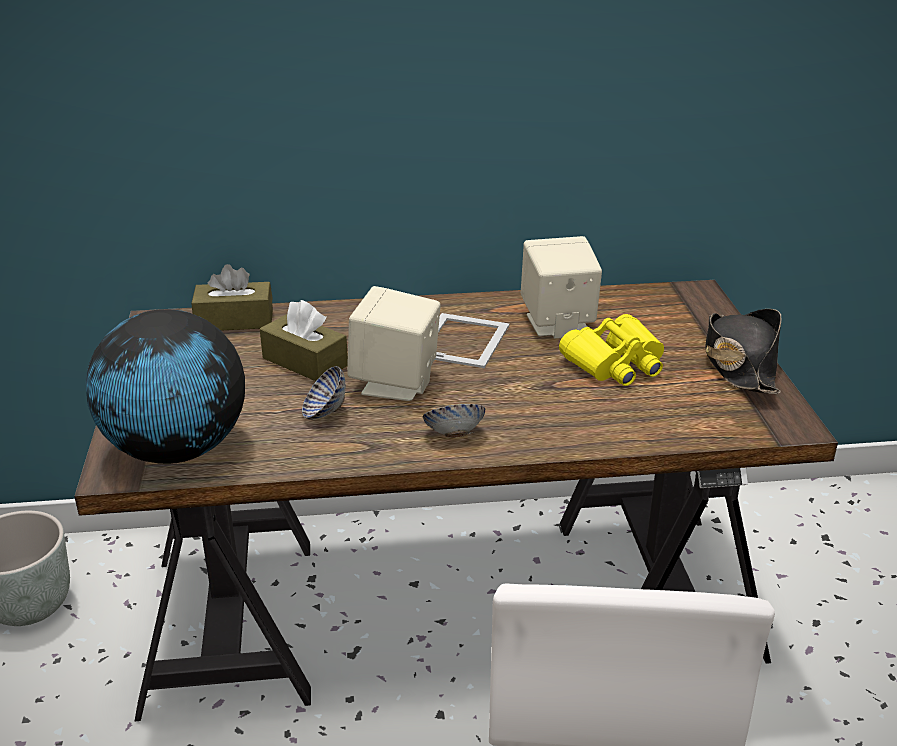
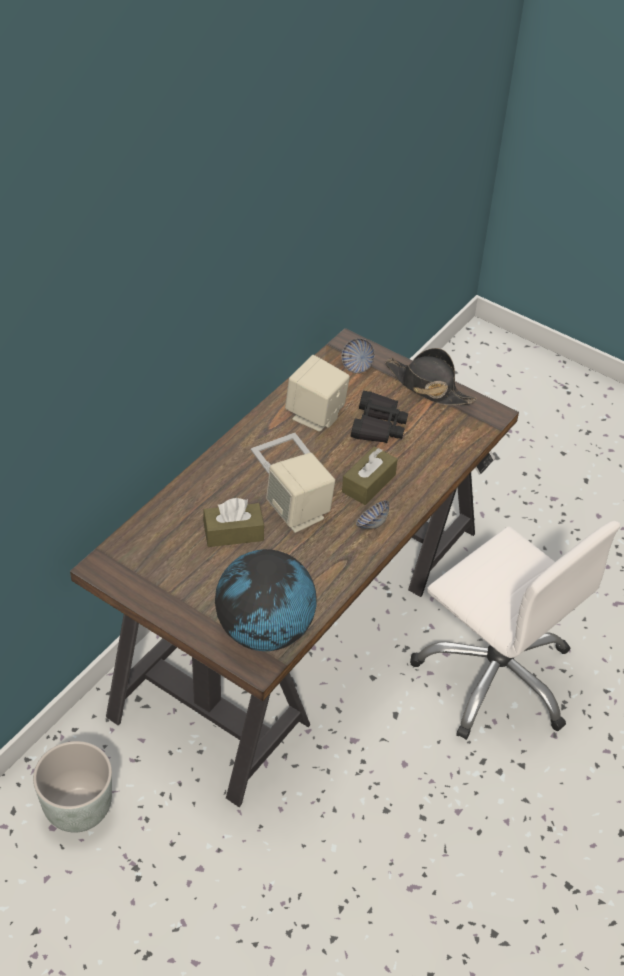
camera: 50 degrees left, 15 degrees up
brown tissue box [191,264,273,330] -> brown tissue box moved to [342,446,398,505]
bowl [302,366,346,420] -> bowl moved to [341,338,375,373]
yellow binoculars [559,314,664,386] -> black binoculars [351,391,408,443]

